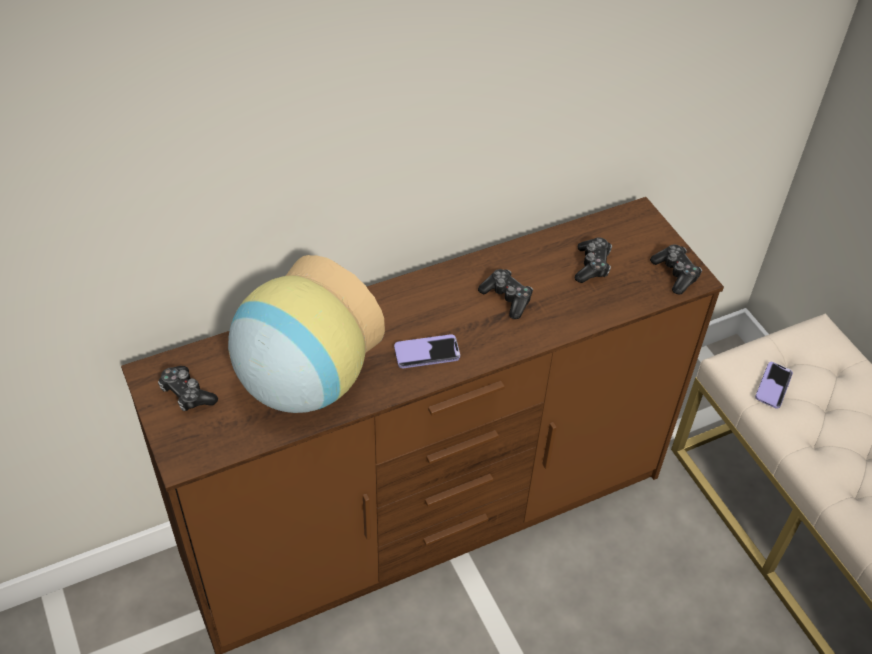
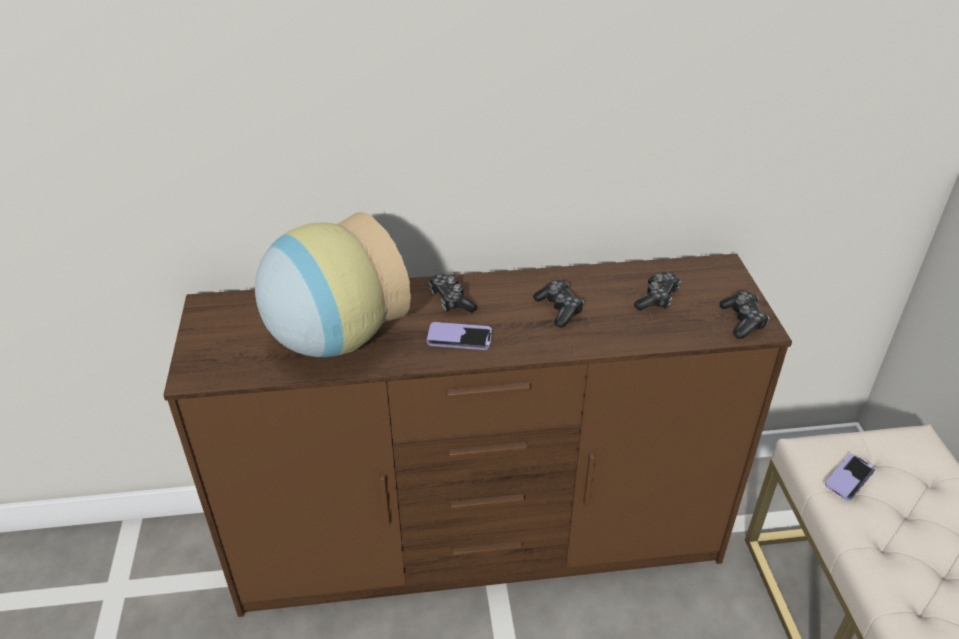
camera: 20 degrees right, 10 degrees down
game controller [158,366,218,411] -> game controller moved to [429,274,477,313]

